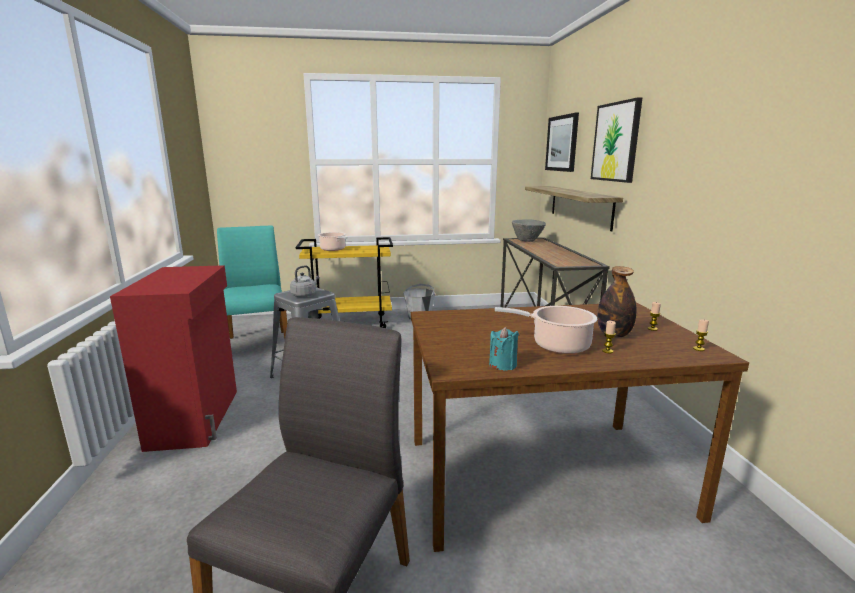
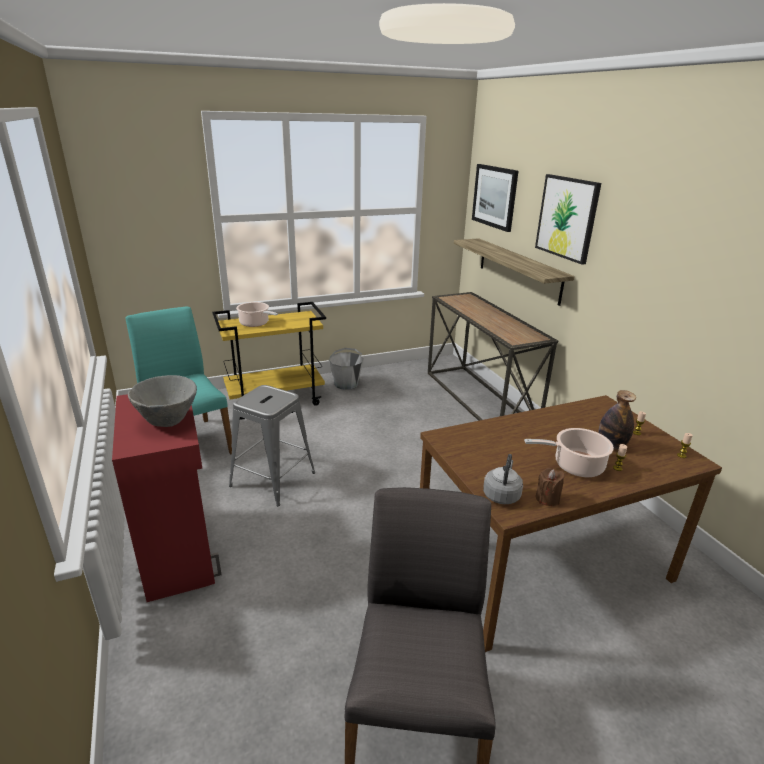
camera: 15 degrees left, 10 degrees up
grey kettle [290,265,319,297] -> grey kettle moved to [483,454,523,504]
turquoise candle [489,327,519,370] -> brown candle [536,468,565,506]
grey bowl [512,219,546,242] -> grey bowl moved to [128,375,197,427]

